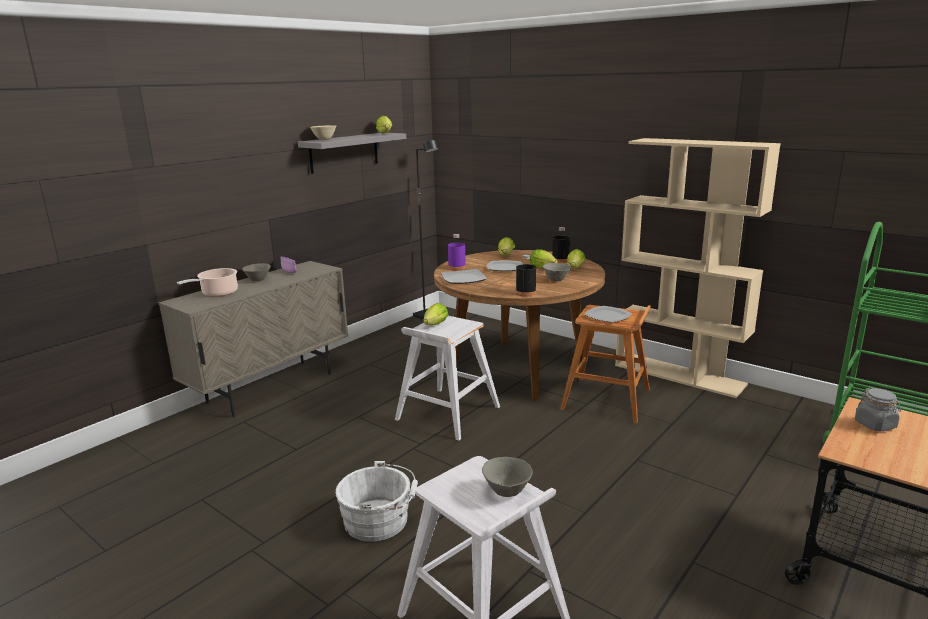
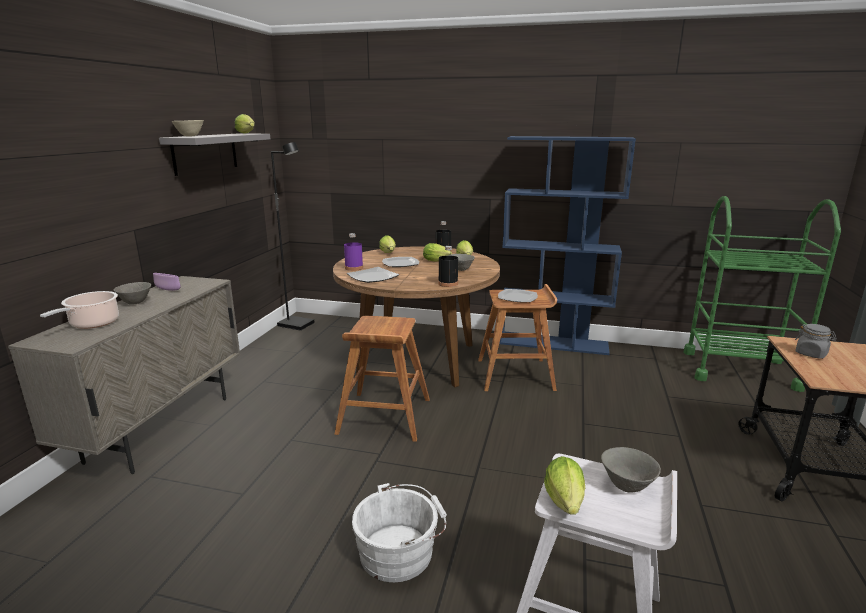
camera: 25 degrees left, 0 degrees up
white stool [395,316,500,441] -> brown stool [334,316,430,442]
lettuce [423,303,448,326] -> lettuce moved to [544,456,585,515]
beige bookcase [615,138,781,398] -> blue bookcase [499,136,636,355]

